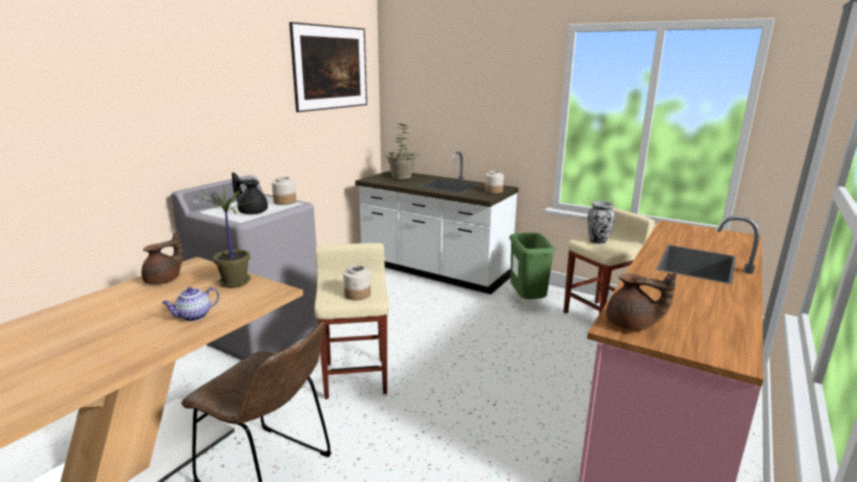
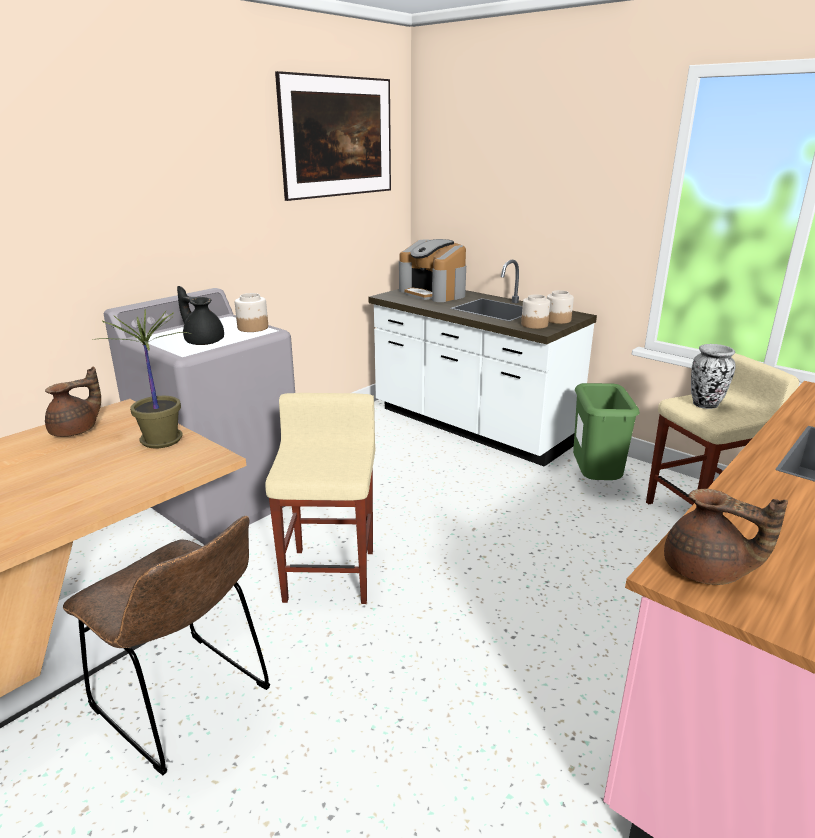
camera: 10 degrees right, 5 degrees up
teapot [162,287,220,321] -> none
jar [343,265,371,300] -> jar moved to [521,294,550,329]
potted plant [384,124,418,179] -> coffee machine [399,239,466,302]

